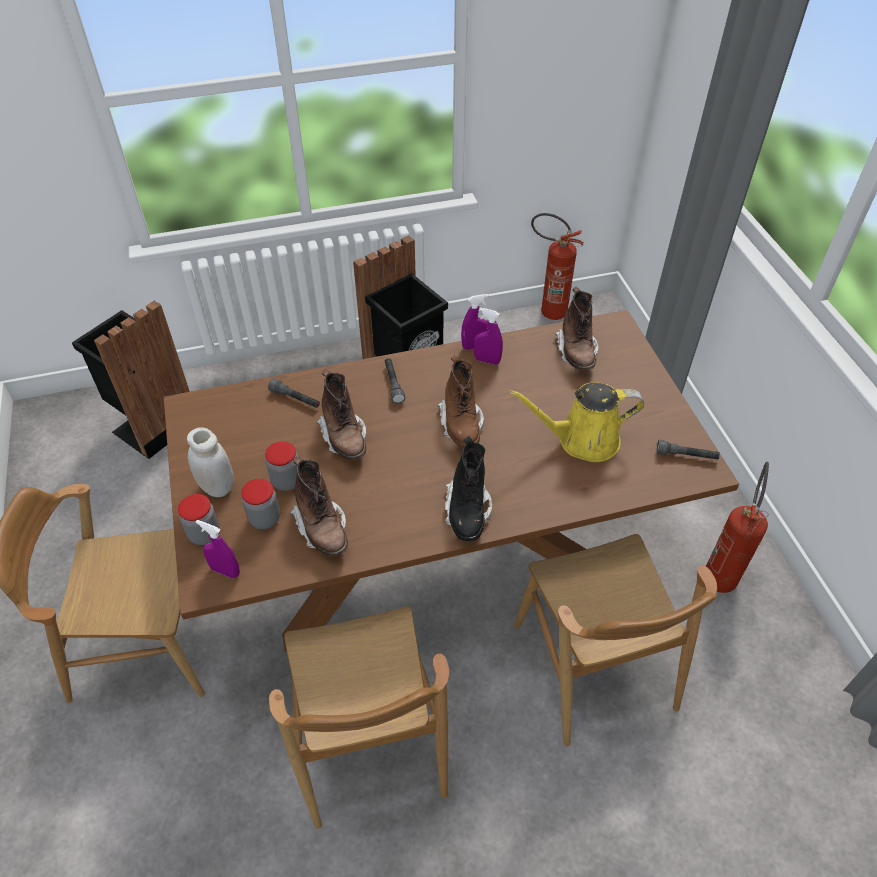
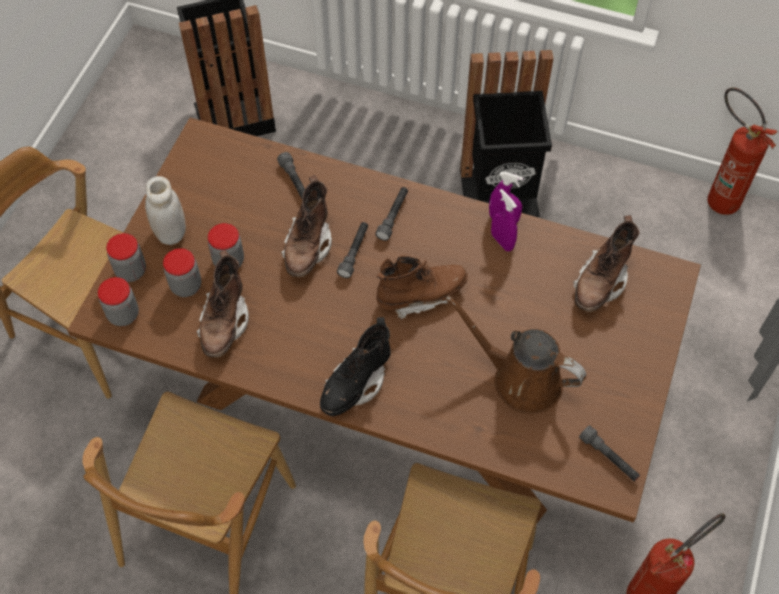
camera: 35 degrees right, 10 degrees up
purple spray bottle [196,520,240,578] -> jar [98,277,139,326]
brown boot [438,355,484,447] -> brown boot turned 135 degrees counterclockwise [376,255,468,320]
yellow watering can [509,382,644,462] -> brown watering can [445,295,586,414]
none -> grey flashlight [337,222,368,278]

